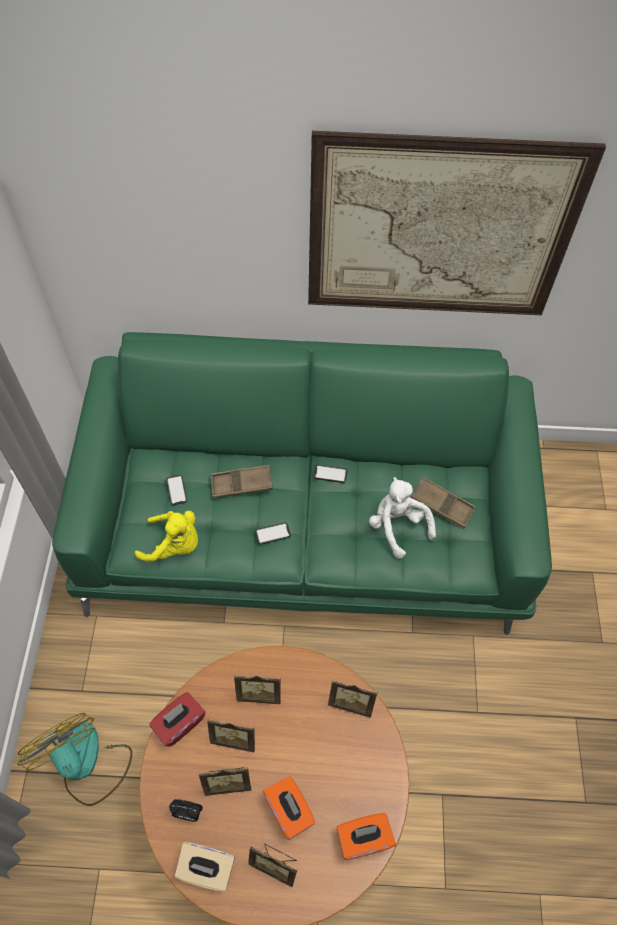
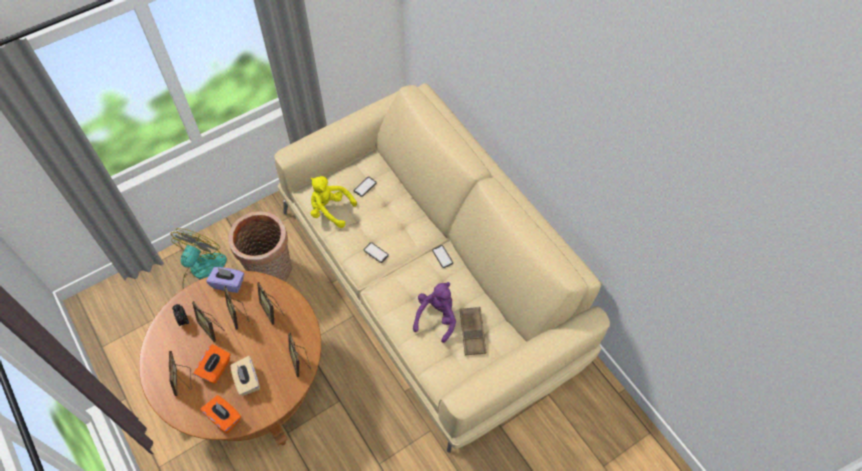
camera: 55 degrees right, 0 degrees up
green sofa [52,332,552,635] -> beige sofa [274,83,610,453]
yellow plush toy [135,511,198,562] -> yellow plush toy turned 135 degrees clockwise [310,176,357,228]
red tissue box [149,692,205,747] -> purple tissue box [206,267,244,293]
beige tissue box [175,842,235,892] -> beige tissue box moved to [231,356,260,396]
brown tray [210,465,273,498] -> none
picture [308,131,606,315] -> none
white plush toy [369,477,436,559] -> purple plush toy [413,282,456,343]
none -> basket [228,211,292,282]

